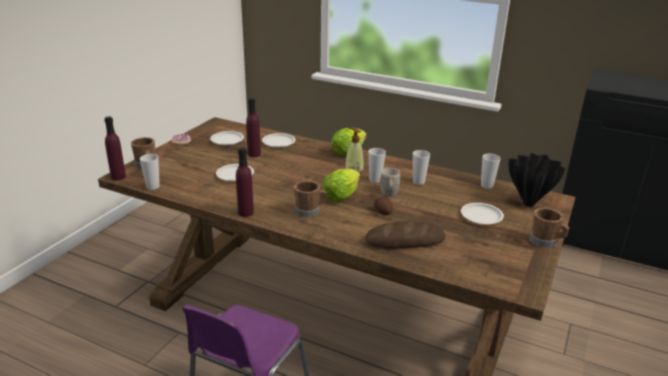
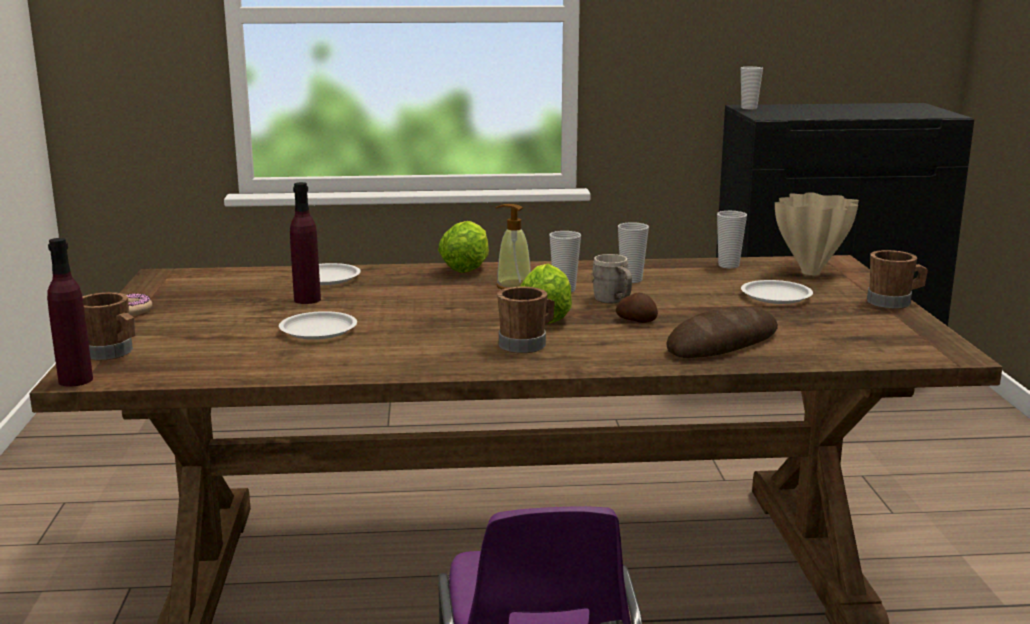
camera: 30 degrees left, 10 degrees down
cup [140,154,160,190] -> cup moved to [741,67,763,109]
white plate [210,131,244,145] -> none
purple bottle [236,147,254,217] -> none
black vase [508,153,566,207] -> beige vase [775,192,859,275]

